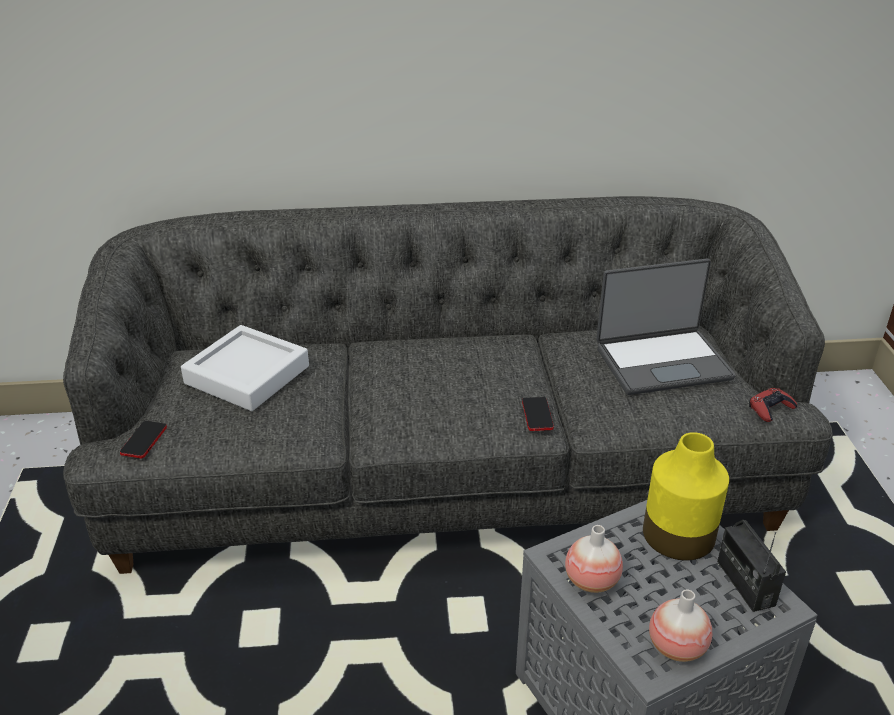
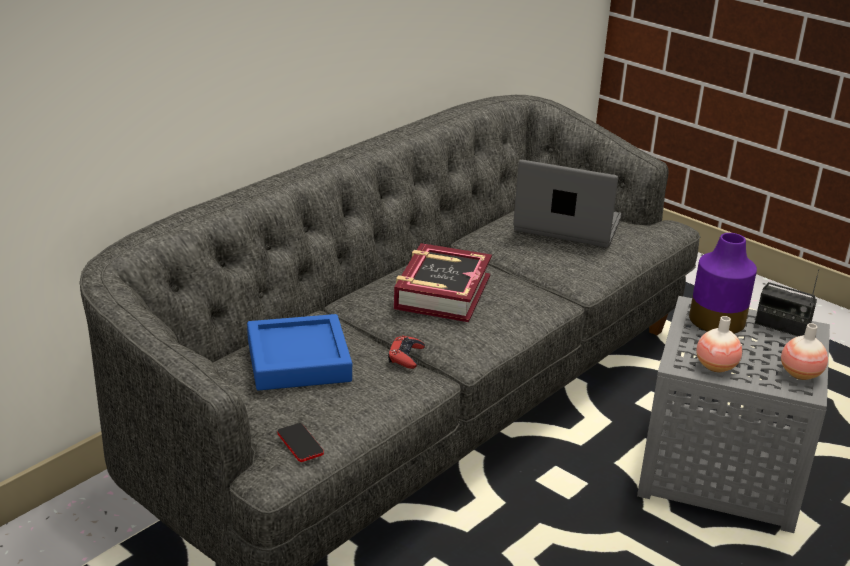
camera: 45 degrees left, 5 degrees down
white tray [181,325,309,411] -> blue tray [247,314,352,391]
phone [522,397,554,431] -> none
laptop [596,259,735,395] -> laptop turned 105 degrees counterclockwise [513,160,622,247]
yellow vase [643,432,729,561] -> purple vase [689,233,757,334]
red game controller [749,388,797,422] -> red game controller moved to [388,335,425,369]
none -> book [394,243,492,322]

